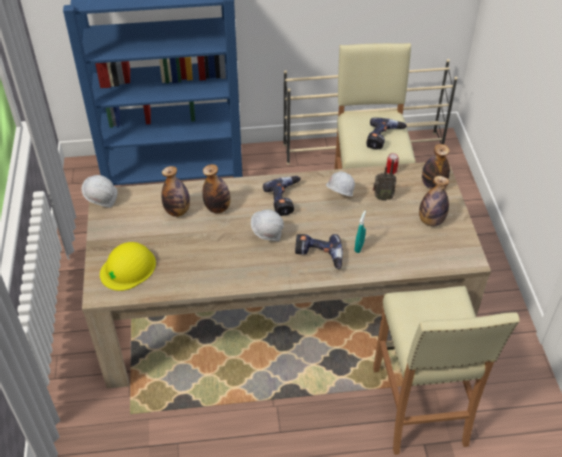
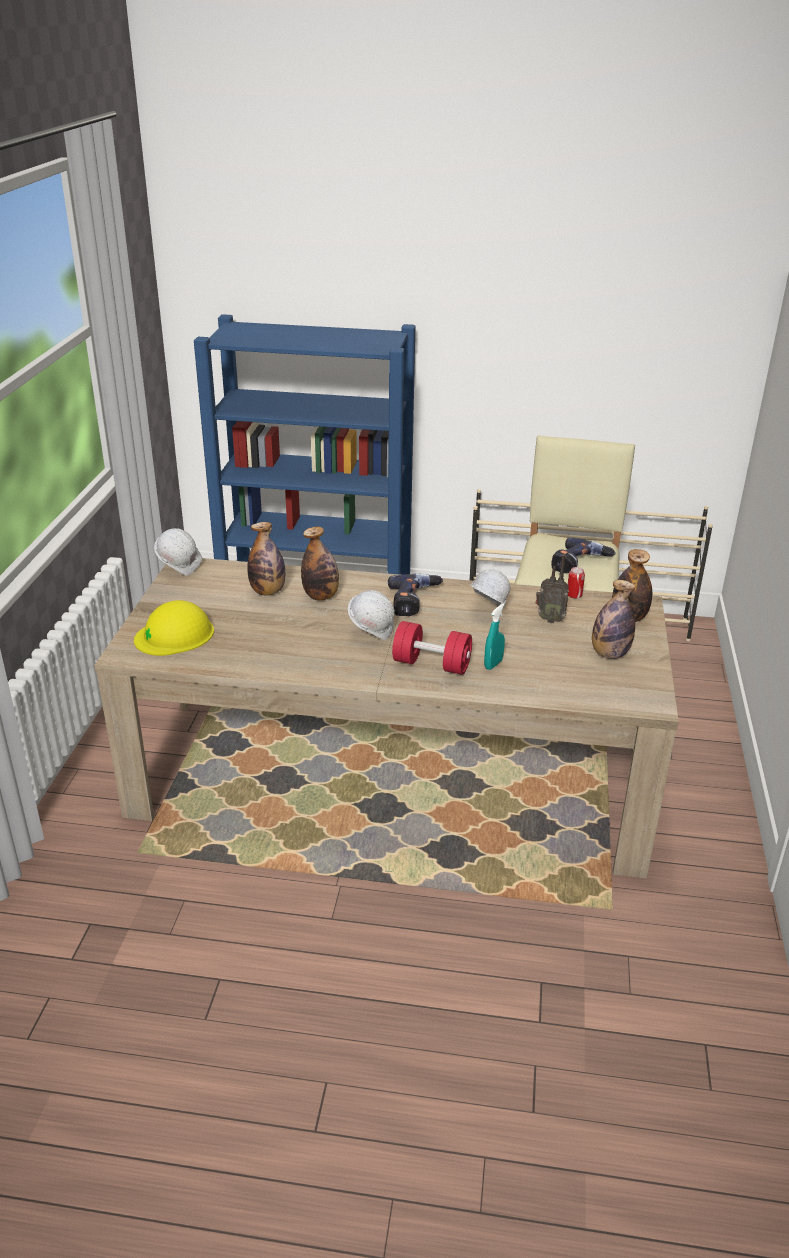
camera: 15 degrees right, 15 degrees down
power drill [295,234,343,270] -> red dumbbell [392,621,472,675]
beige stool [373,286,520,455] -> none

